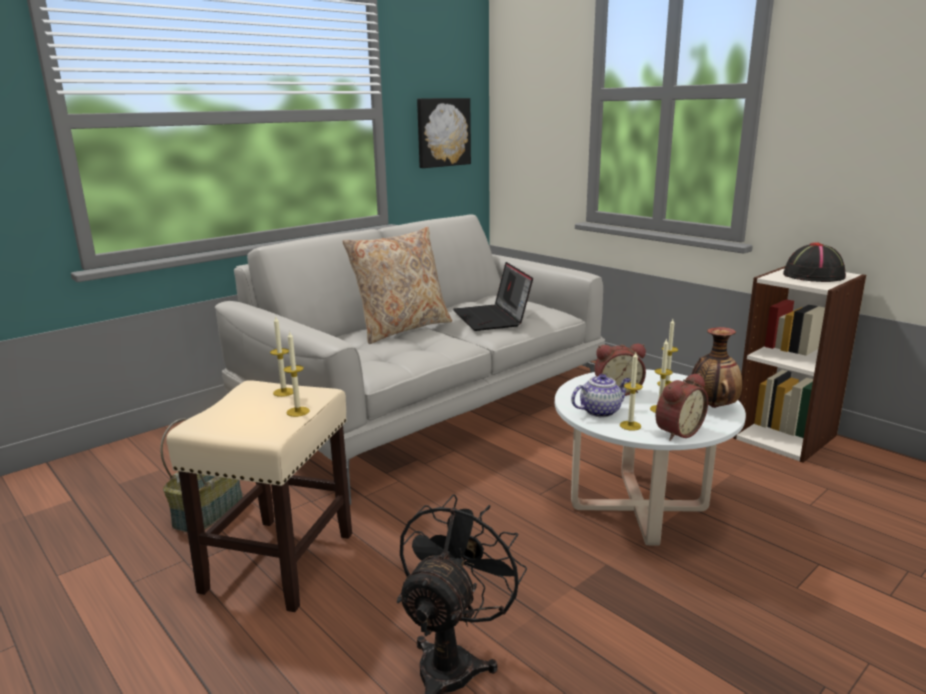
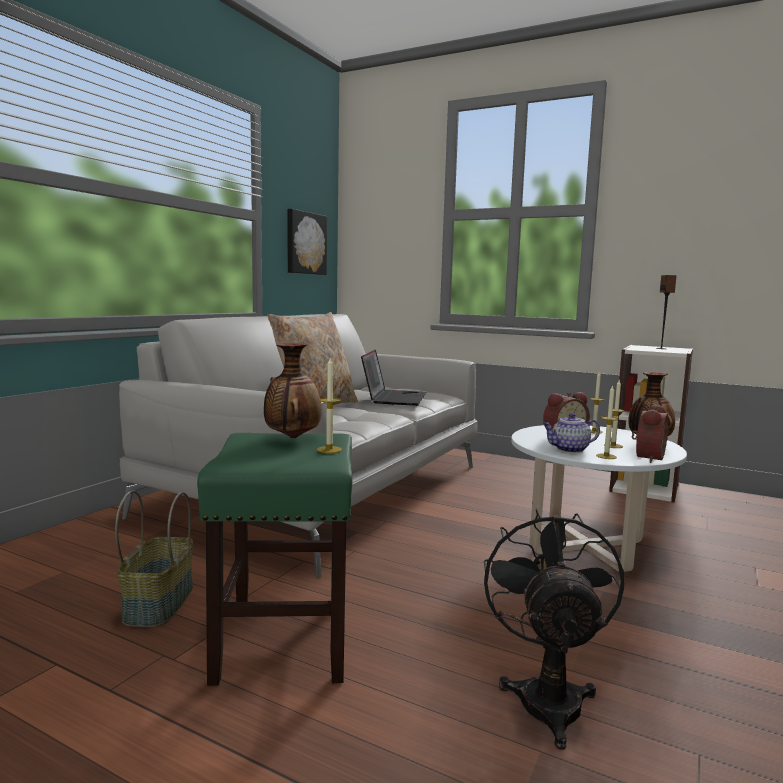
camera: 20 degrees left, 10 degrees down
beige stool [167,380,352,612] -> green stool [197,433,352,686]
candle [270,317,293,397] -> vase [264,343,322,438]
laptop [453,262,533,331] -> laptop turned 135 degrees counterclockwise [361,349,426,406]
teapot [571,374,631,417] -> teapot turned 150 degrees counterclockwise [543,413,600,453]
black hat [783,242,846,282] -> speaker [656,275,677,349]

